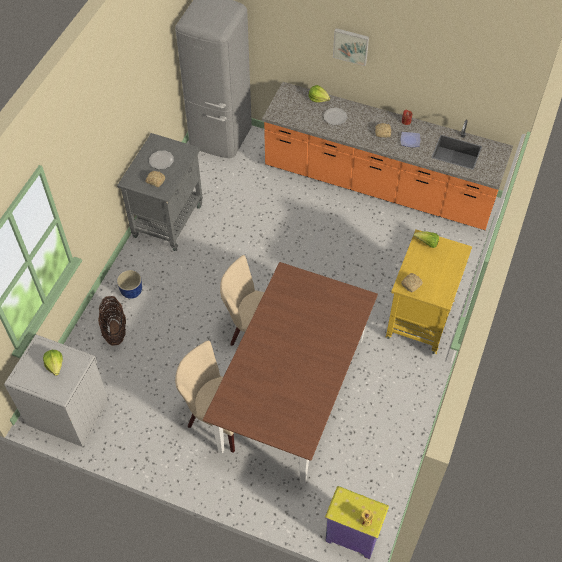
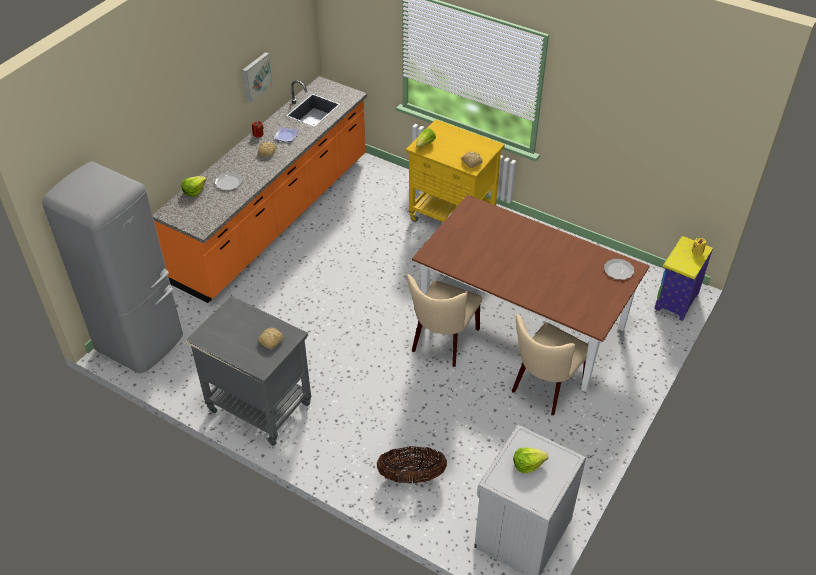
camera: 80 degrees left, 10 degrees down
planter [117,270,142,299] -> none
plate [149,150,174,169] -> plate moved to [604,259,634,280]
picture [333,28,369,66] -> picture moved to [242,52,273,103]

